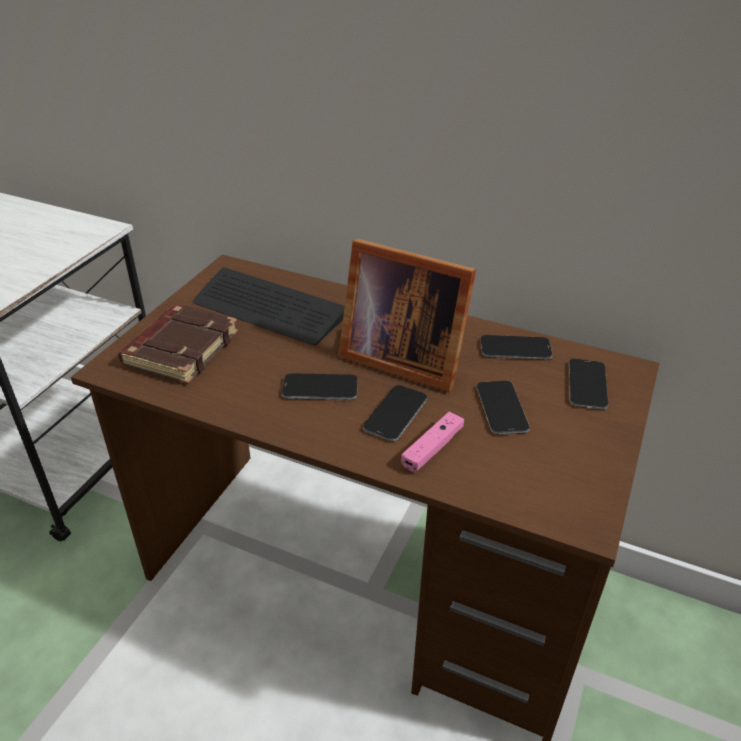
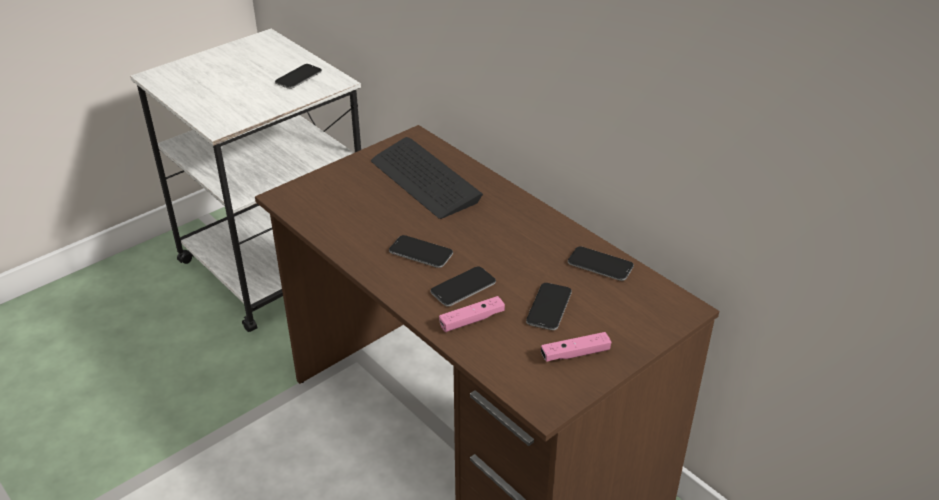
camera: 25 degrees right, 0 degrees up
brown book [118,304,238,384] -> none
picture frame [339,239,476,392] -> none
phone [569,359,608,410] -> phone moved to [275,64,322,89]
none -> pink game controller [541,332,611,361]

